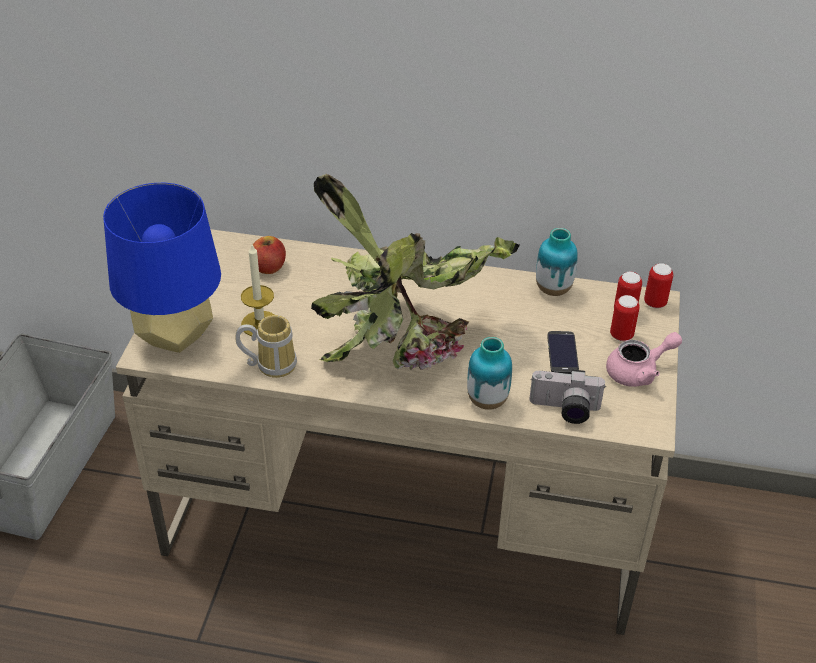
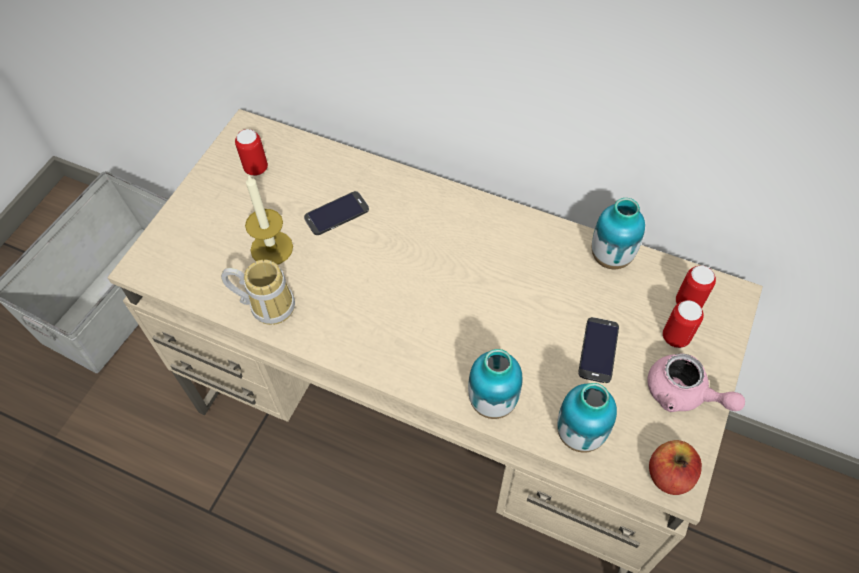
camera: 15 degrees right, 15 degrees up
blue table lamp [103,183,221,353] -> none
apple [253,236,286,274] -> apple moved to [649,440,702,495]
potted plant [311,174,520,370] -> none
camera [529,369,606,424] -> vase [557,383,617,453]
pink teapot [606,332,682,387] -> pink teapot turned 45 degrees clockwise [647,353,745,412]
can [644,263,673,308] -> can moved to [235,129,268,176]
none -> phone [304,191,369,235]

